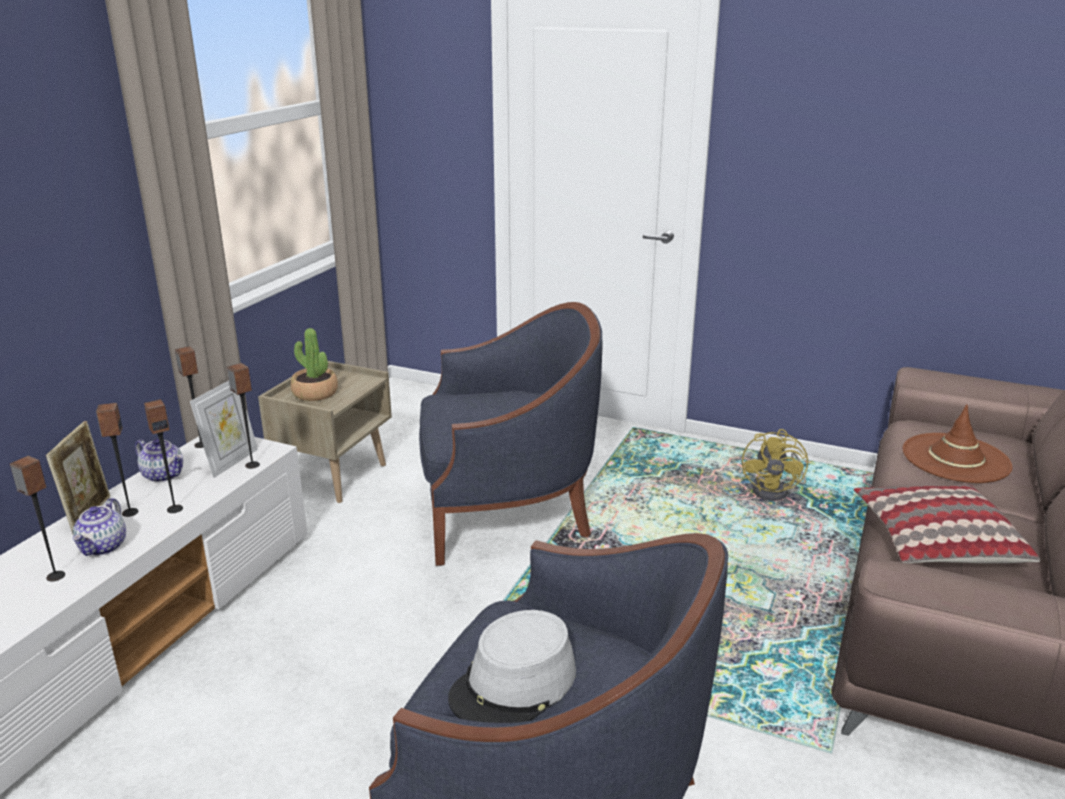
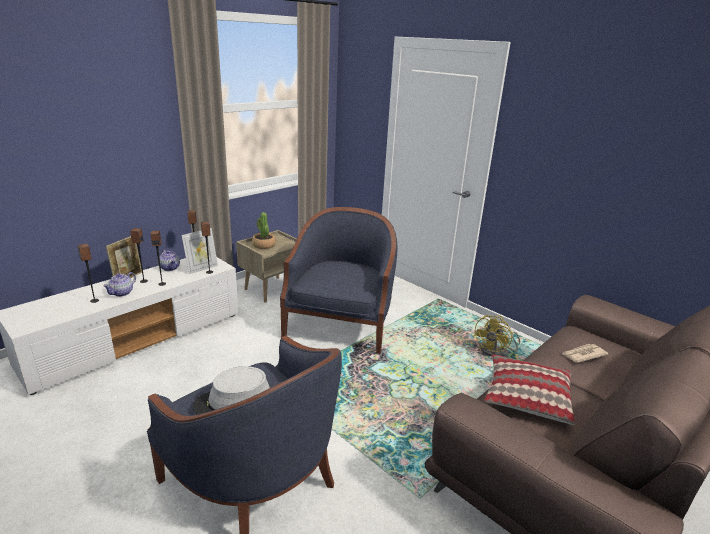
camera: 20 degrees right, 0 degrees up
blue armchair [419,302,603,566] -> blue armchair turned 90 degrees counterclockwise [280,207,397,354]
brown hat [902,404,1012,483] -> newspaper [562,344,608,363]

